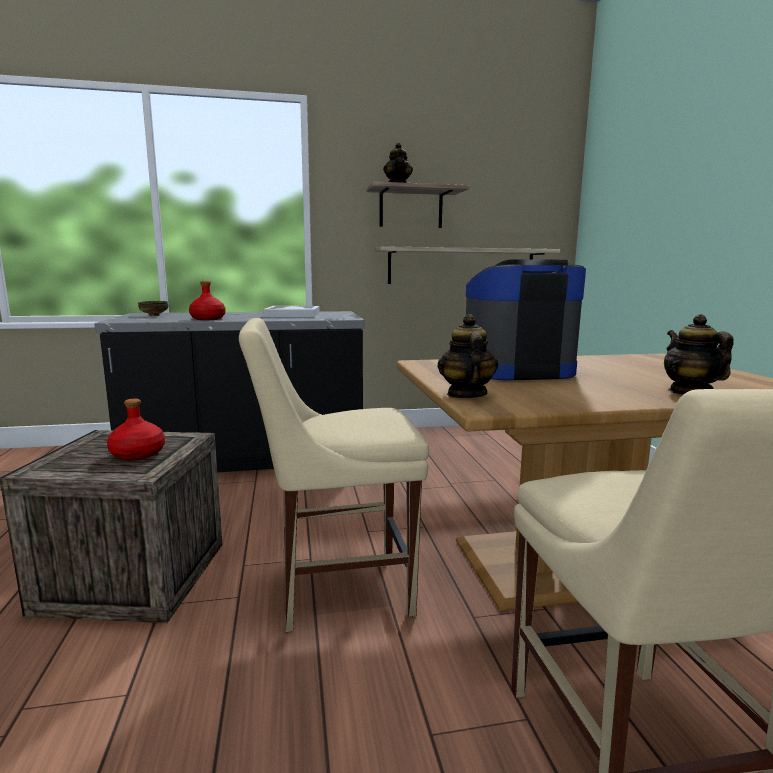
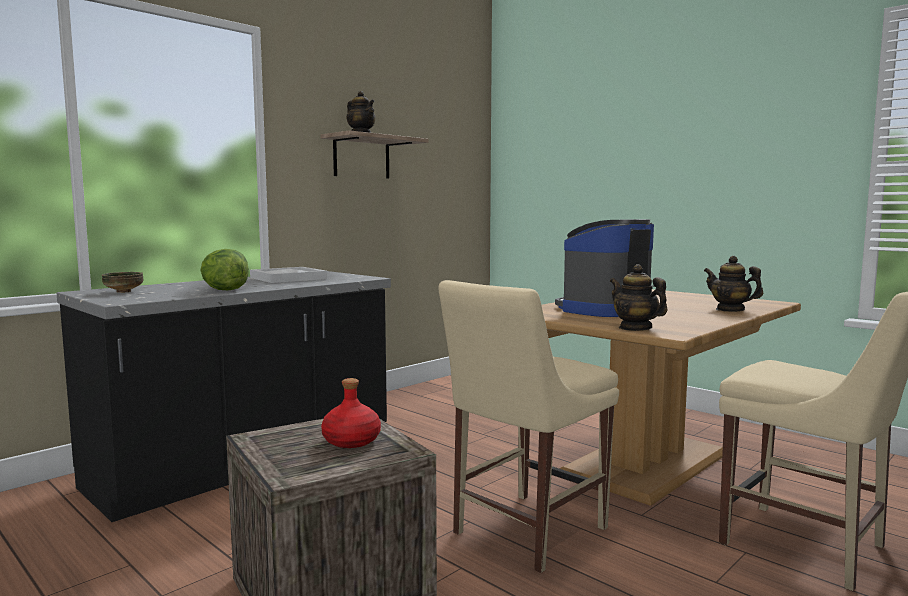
camera: 35 degrees left, 5 degrees down
red bottle [189,281,225,320] -> lettuce [201,249,249,290]
shelf [375,246,560,284] -> none

